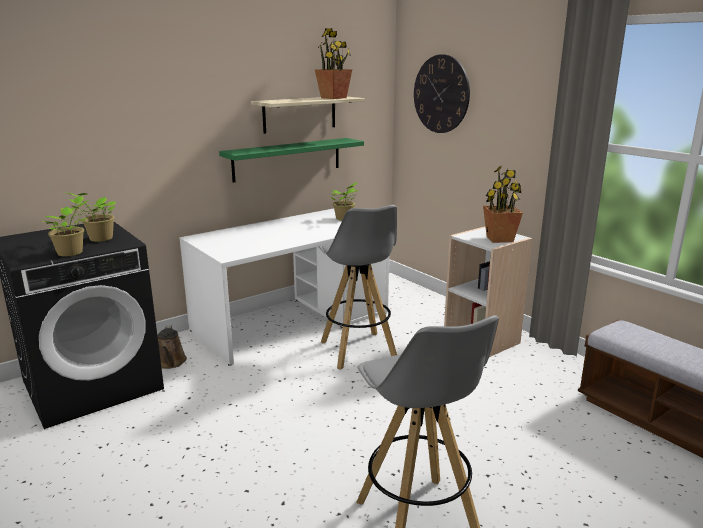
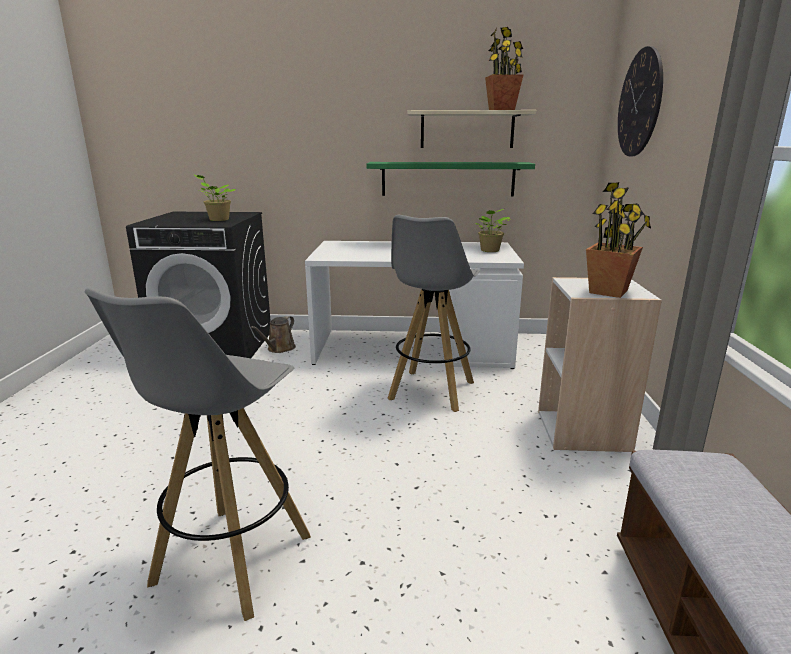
camera: 40 degrees right, 0 degrees up
potted plant [42,196,89,257] -> none

